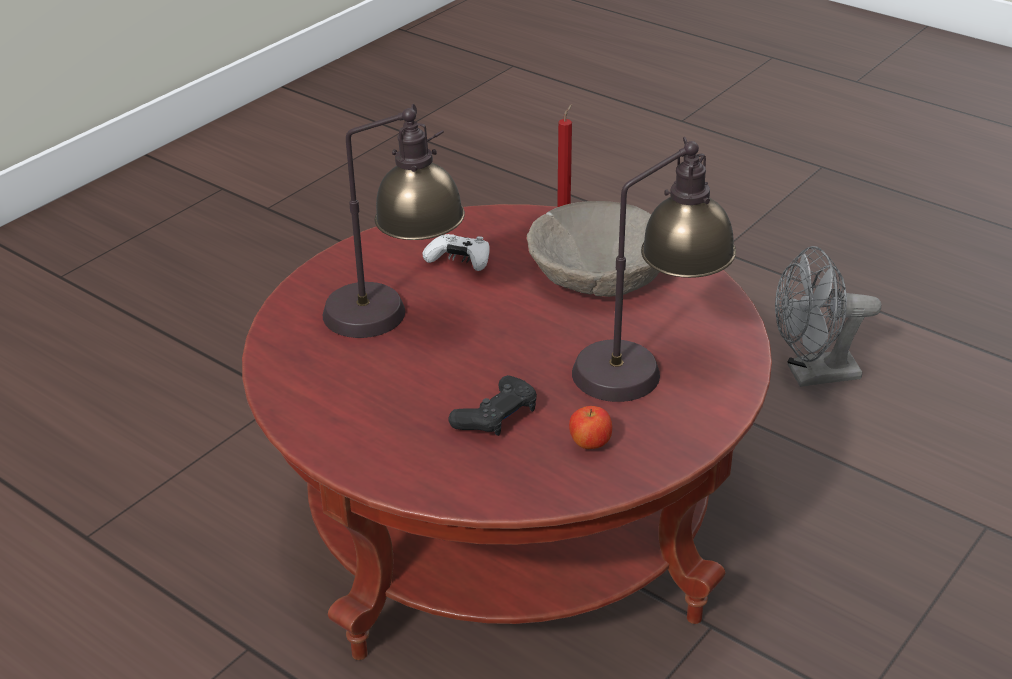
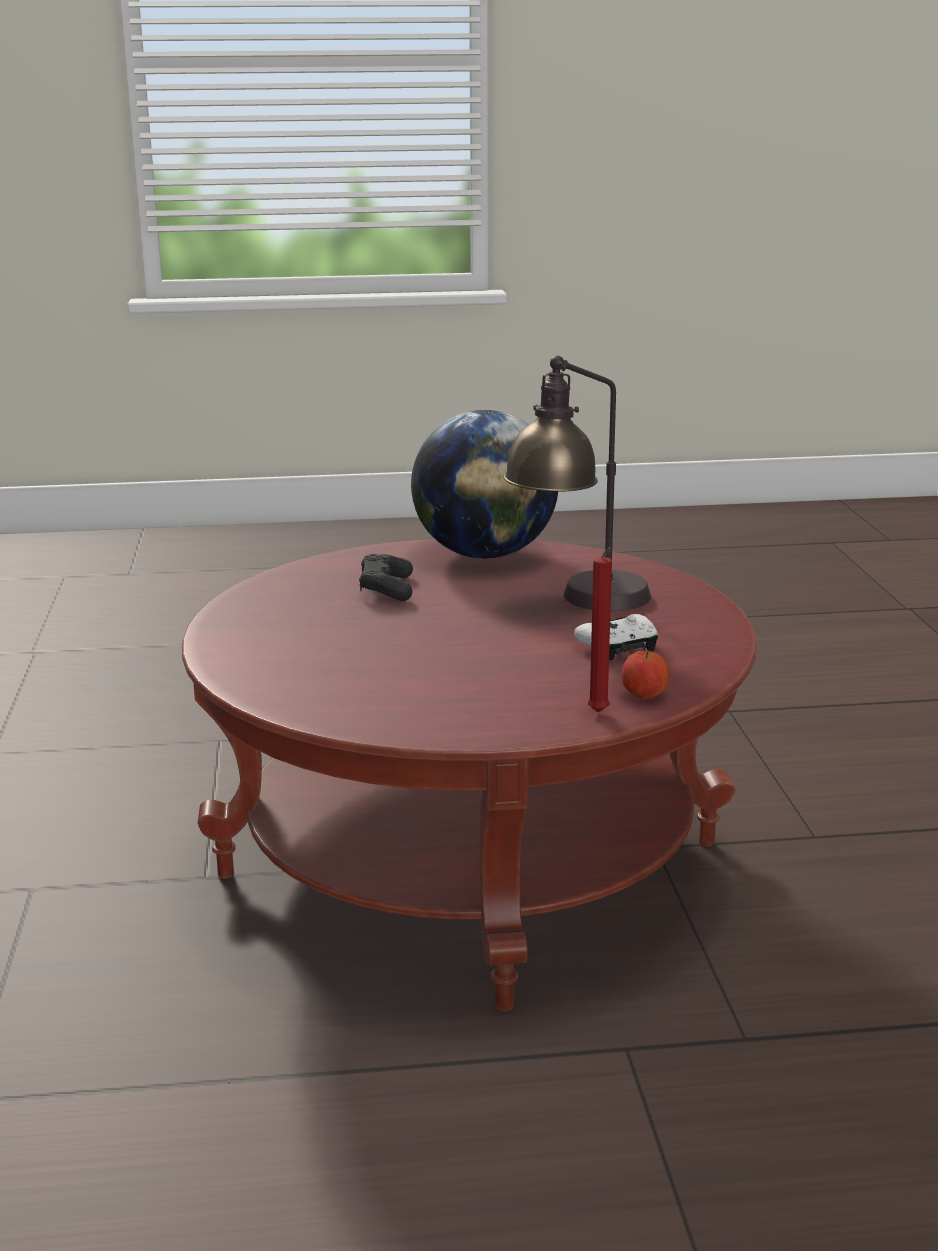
camera: 135 degrees right, 15 degrees down
beige bowl [527,201,659,297] -> none
apple [569,406,612,449] -> apple moved to [622,651,669,699]
table lamp [572,137,736,402] -> none
grey fan [775,246,881,387] -> none
none -> globe [411,410,558,559]

